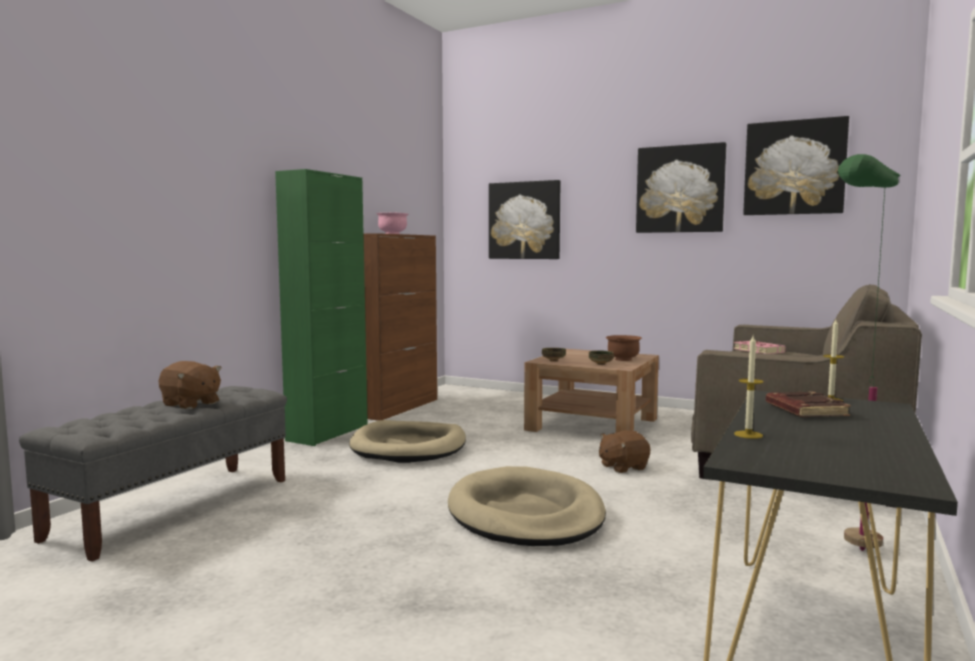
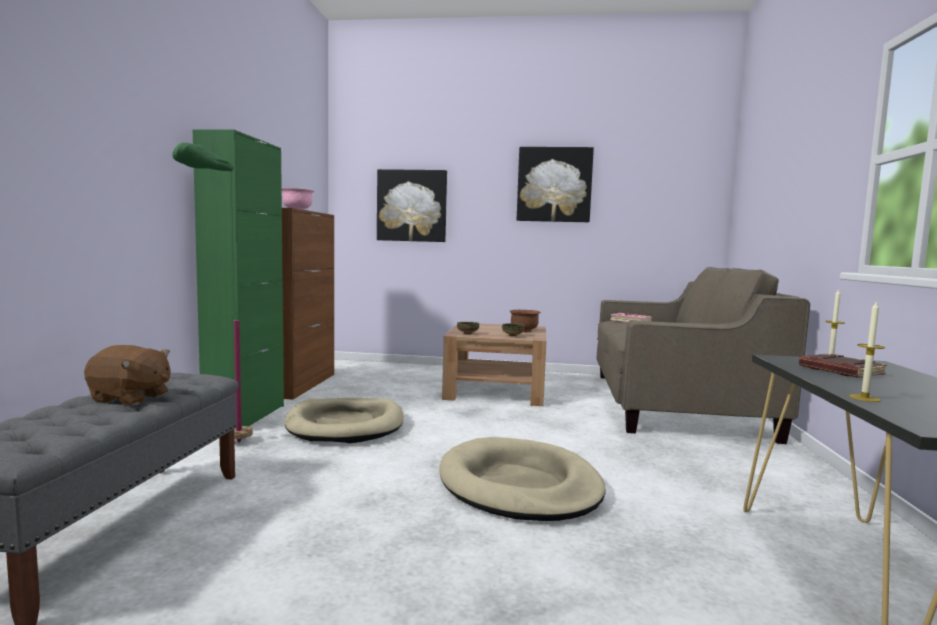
camera: 20 degrees left, 0 degrees up
brown plush toy [599,430,650,473] -> none
picture [743,116,849,215] -> none
green floor lamp [838,154,901,551] -> green floor lamp moved to [172,143,253,443]

